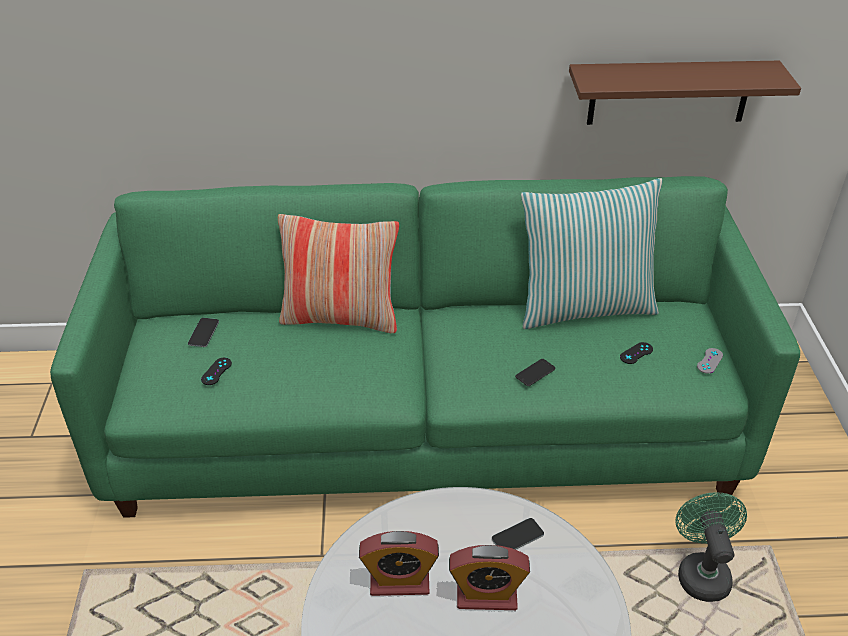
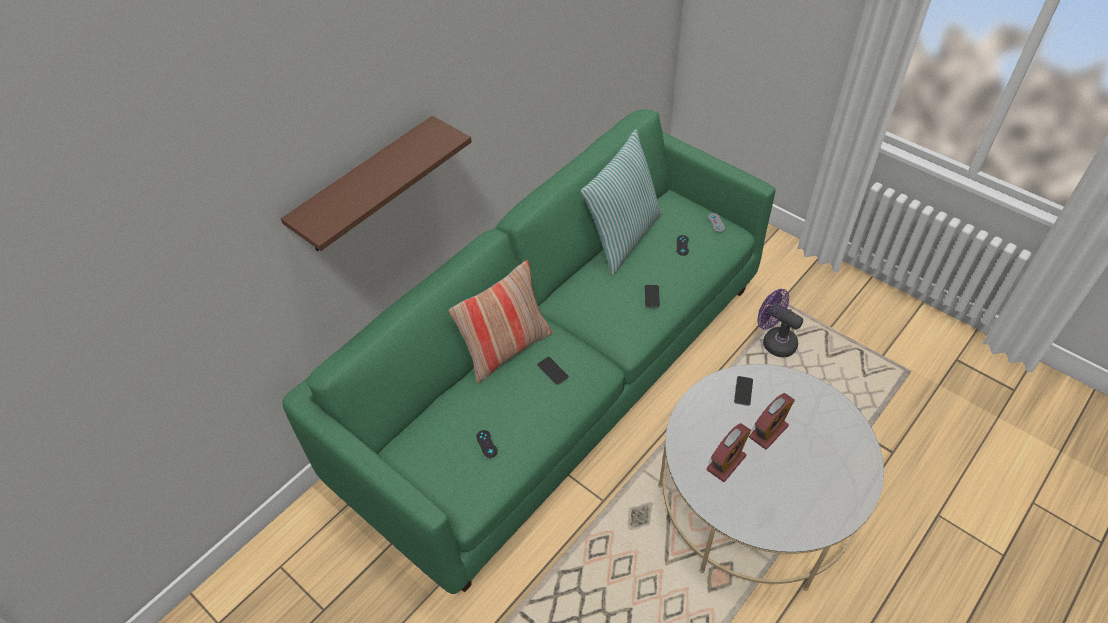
camera: 45 degrees left, 10 degrees up
phone [188,318,219,347] -> phone moved to [537,357,569,385]
brown shelf [569,61,801,125] -> brown shelf moved to [281,116,472,251]
green fan [675,492,747,602] -> purple fan [757,289,803,357]

